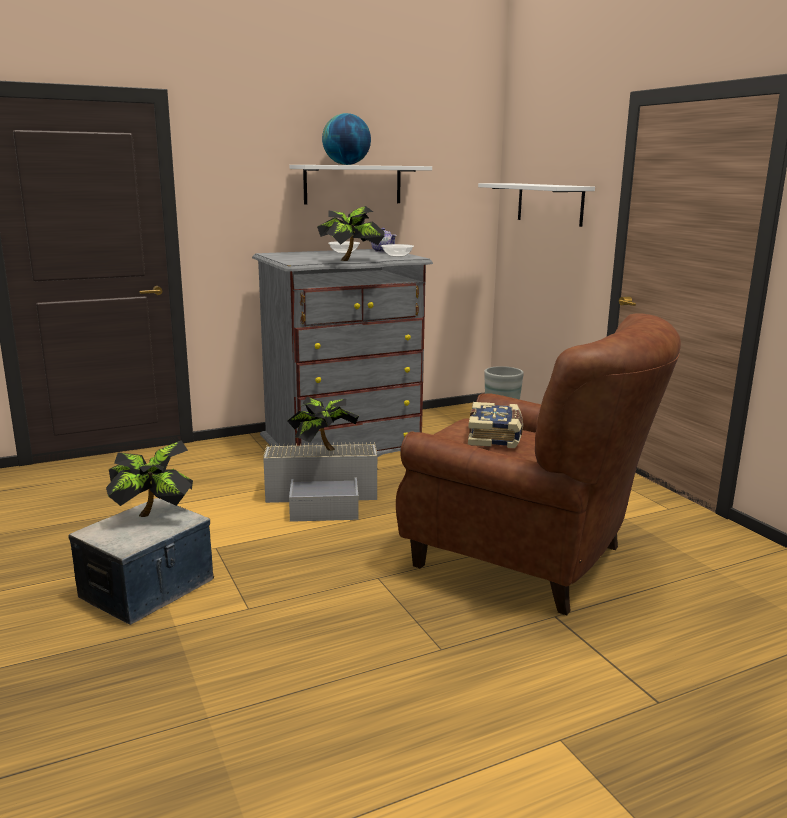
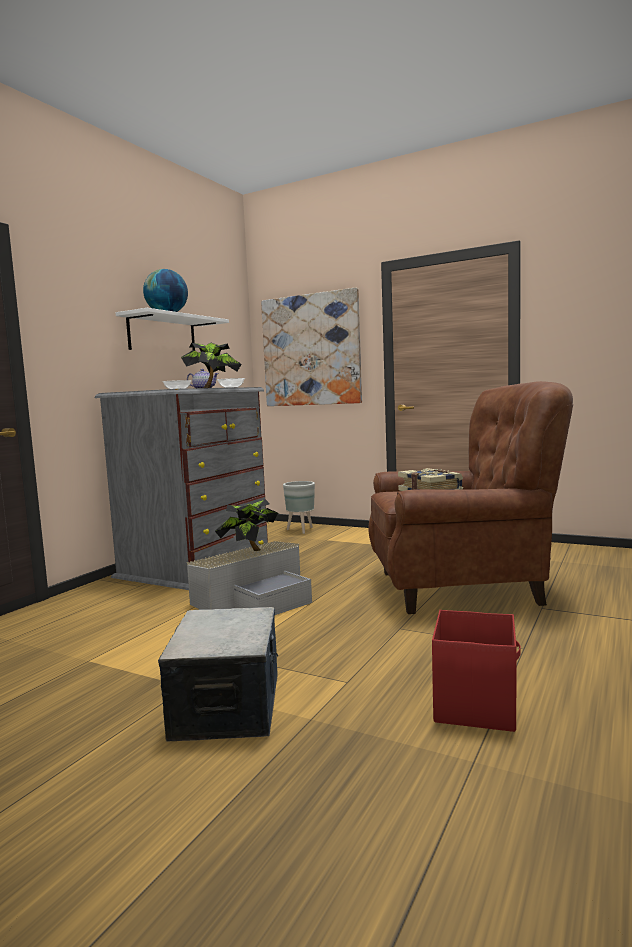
camera: 35 degrees left, 10 degrees down
potted plant [106,440,193,517] -> none
white shelf [478,183,595,227] -> picture [261,288,362,406]
none -> red storage box [432,610,521,732]

